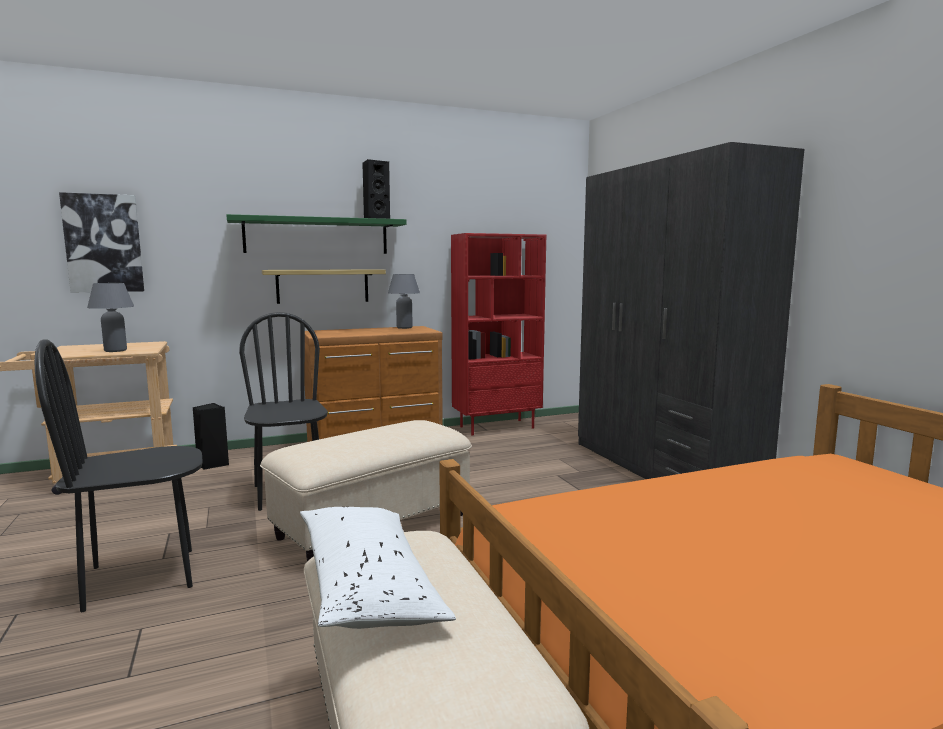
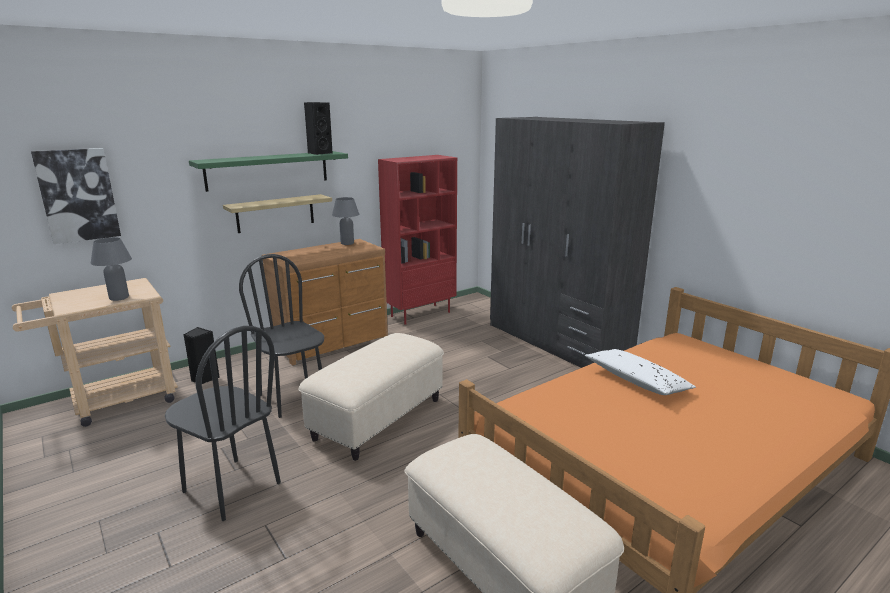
camera: 15 degrees left, 10 degrees up
black chair [34,339,203,612] -> black chair turned 105 degrees counterclockwise [165,326,281,521]
white pillow [300,507,456,629] -> white pillow moved to [584,349,696,395]

